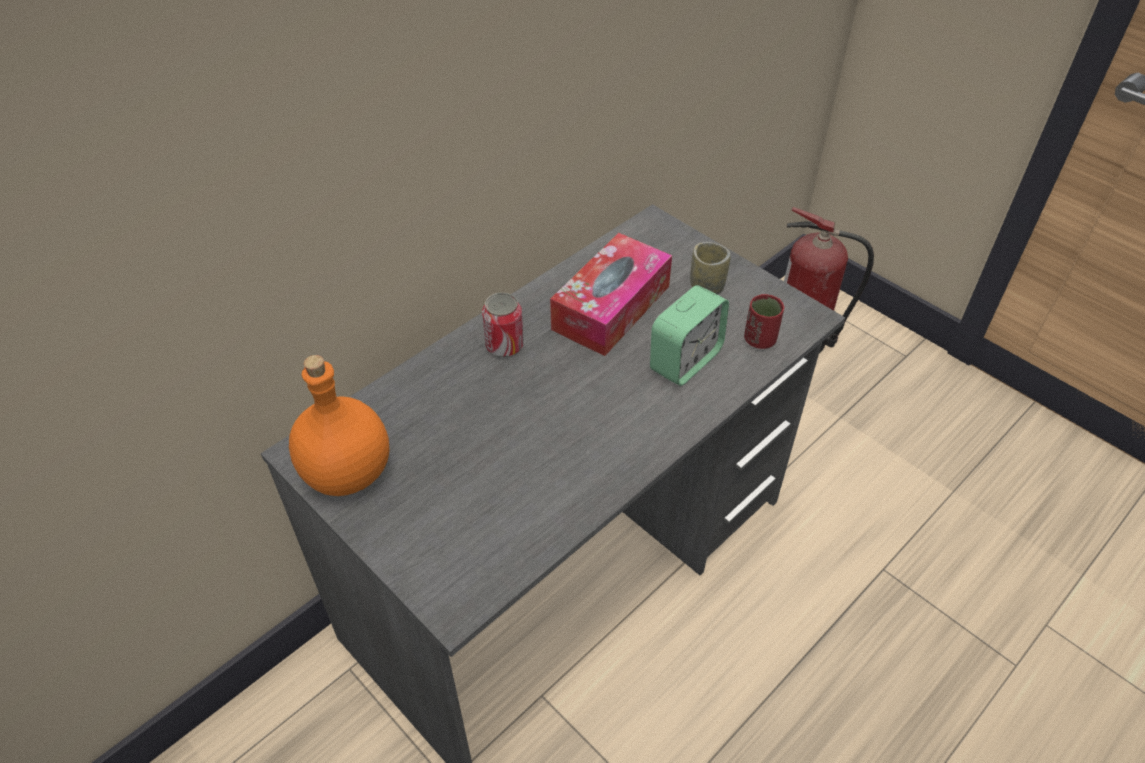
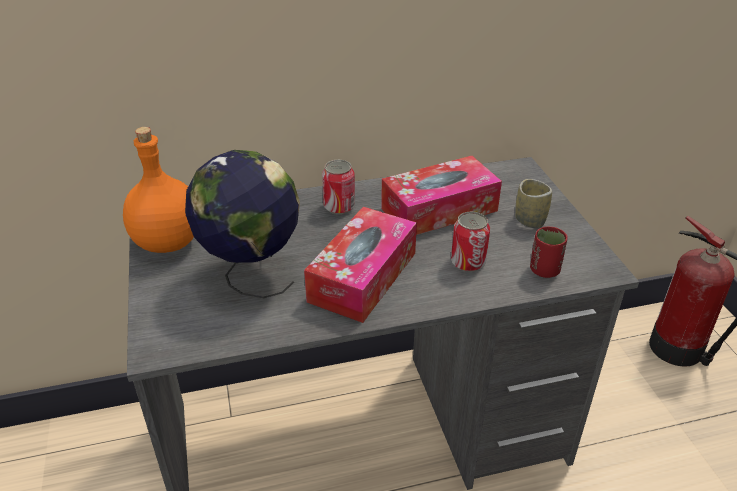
camera: 30 degrees right, 10 degrees down
alarm clock [650,285,729,386] -> can [451,212,490,272]
none -> globe [185,150,300,298]
none -> tissue box [304,207,417,323]

